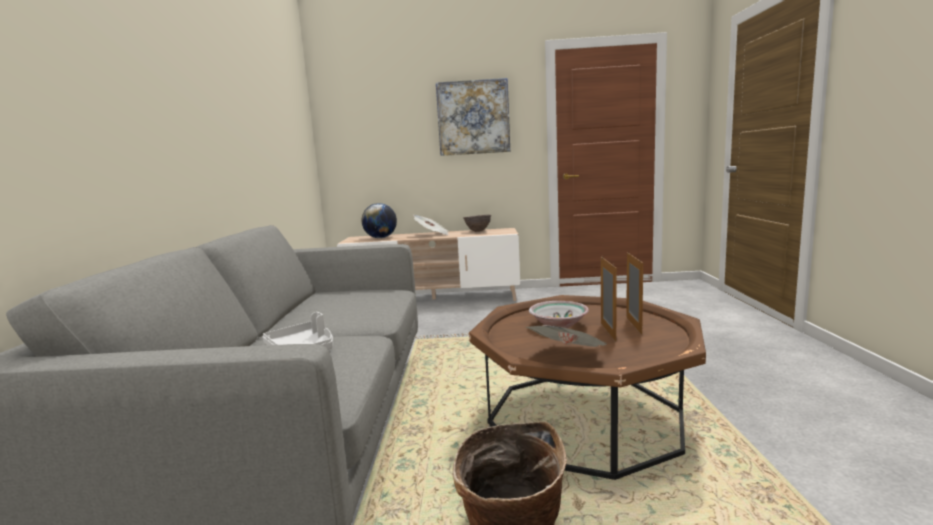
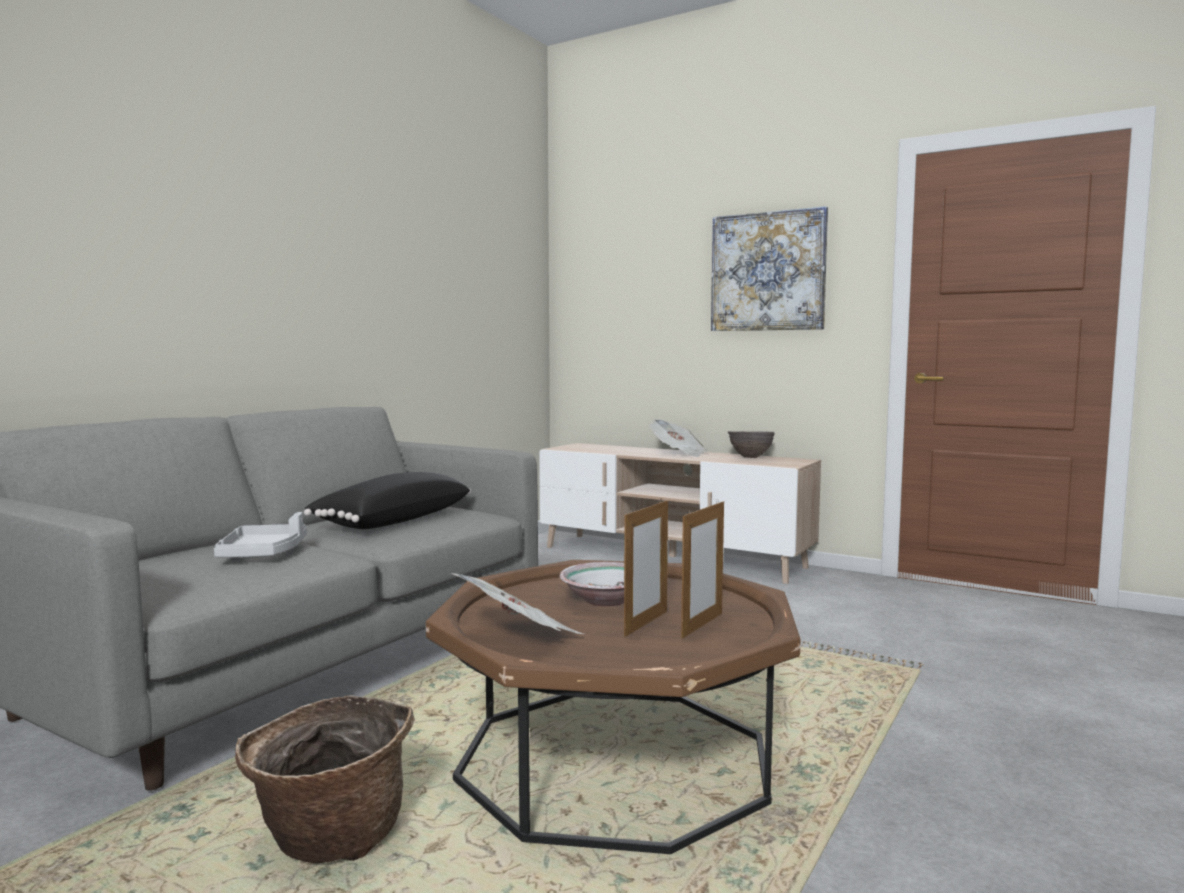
camera: 30 degrees right, 5 degrees down
globe [362,203,397,238] -> none
none -> black pillow [304,472,471,529]

